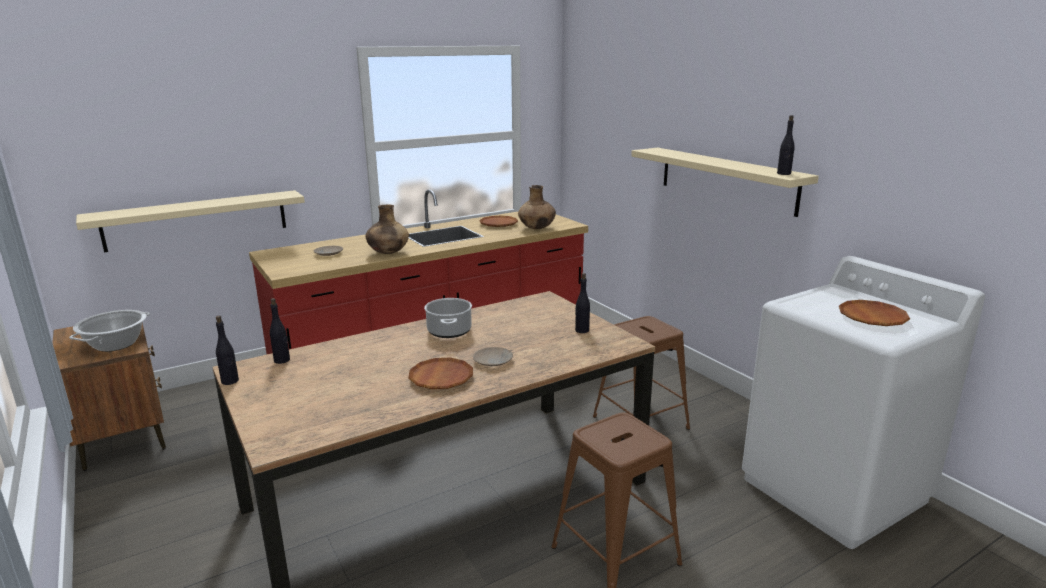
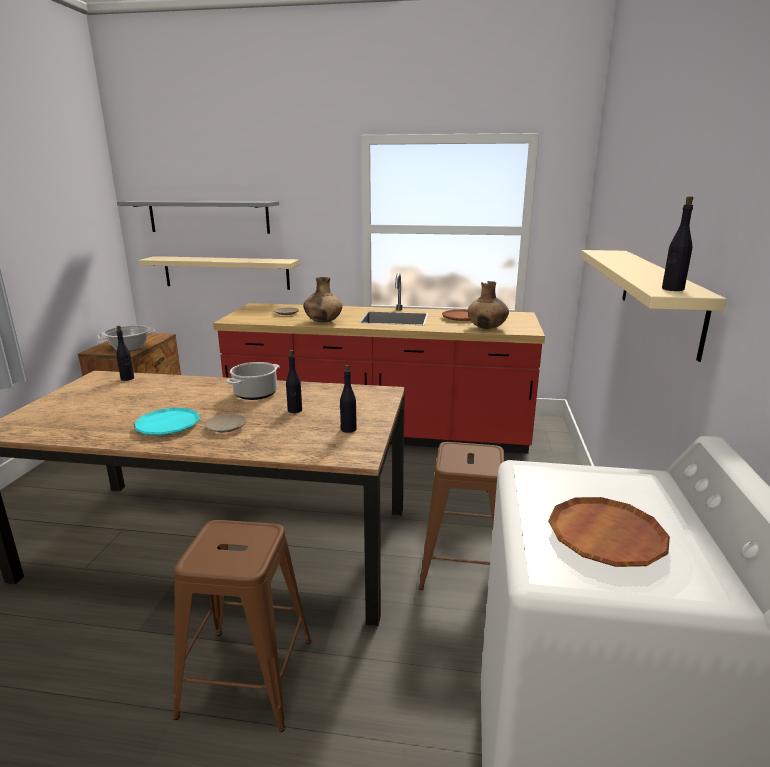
camera: 40 degrees right, 0 degrees up
black bottle [216,316,239,385] -> black bottle moved to [286,350,302,413]
brown plate [408,358,473,389] -> turquoise plate [134,408,200,435]
none -> grey shelf [117,200,279,234]

